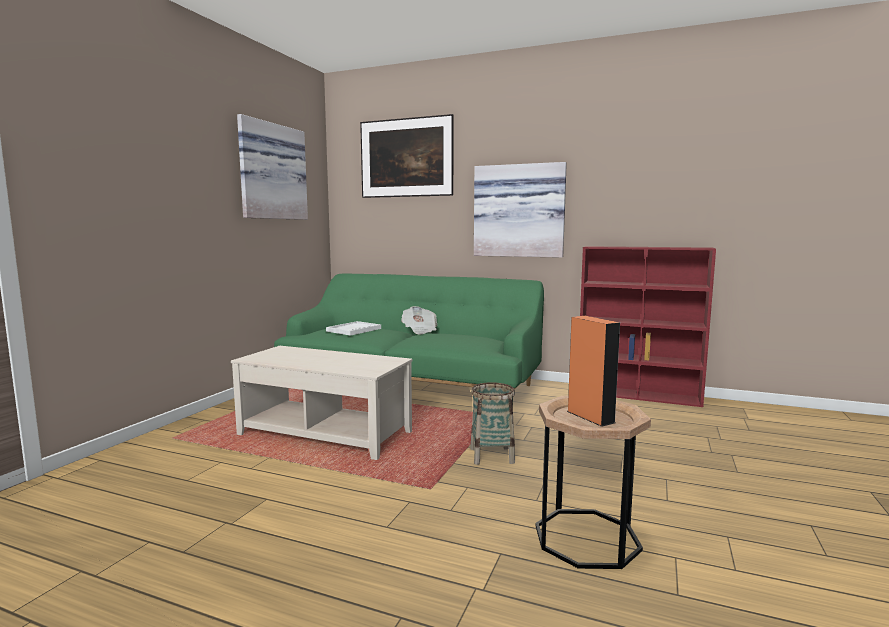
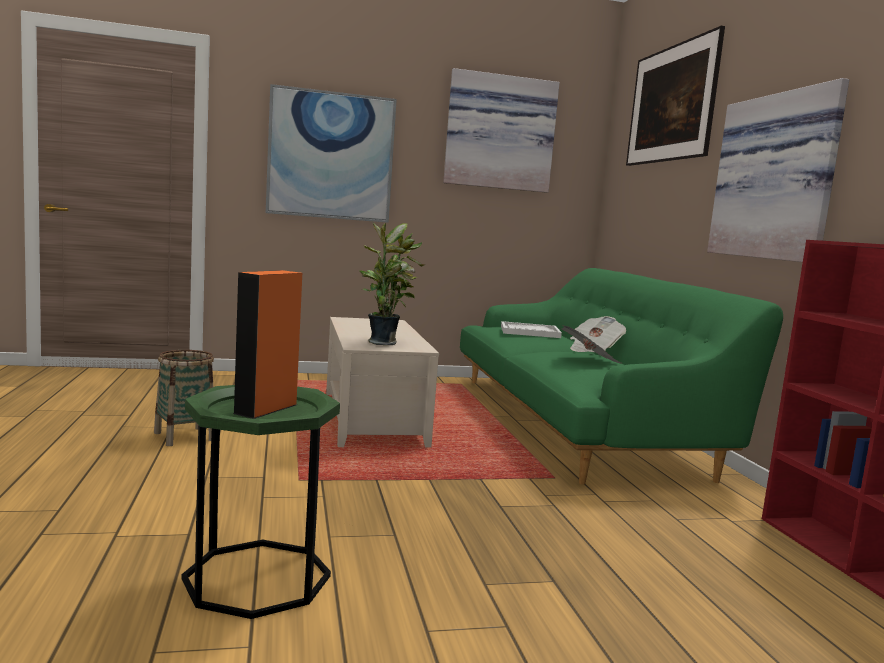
camera: 55 degrees right, 0 degrees up
basket [470,382,515,465] -> basket moved to [154,350,214,446]
brown side table [536,396,651,569] -> green side table [182,385,340,619]
none -> picture [266,84,397,223]
none -> potted plant [359,223,426,345]
none -> newspaper [561,326,621,363]

